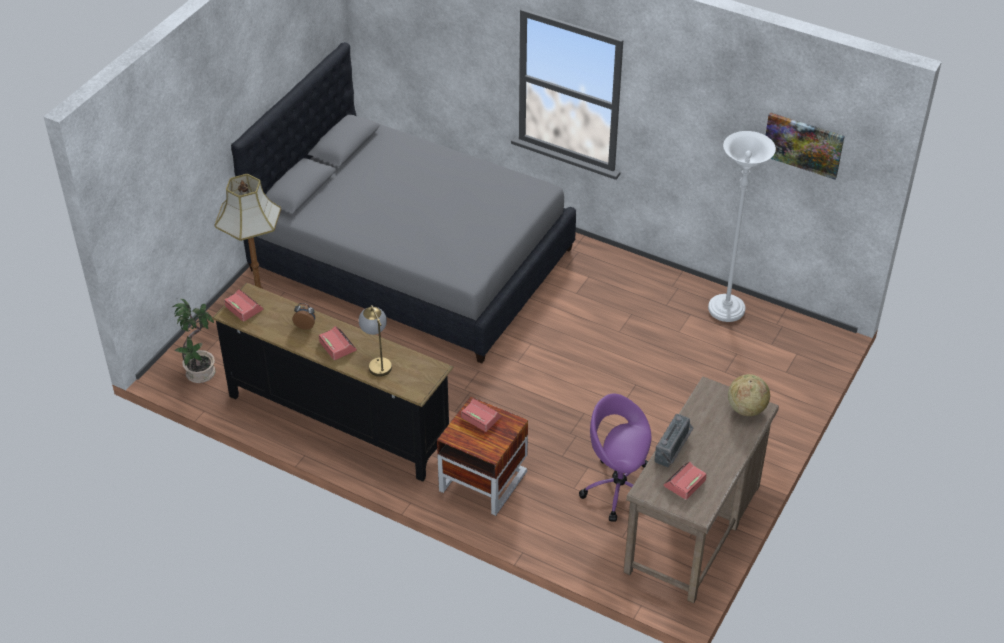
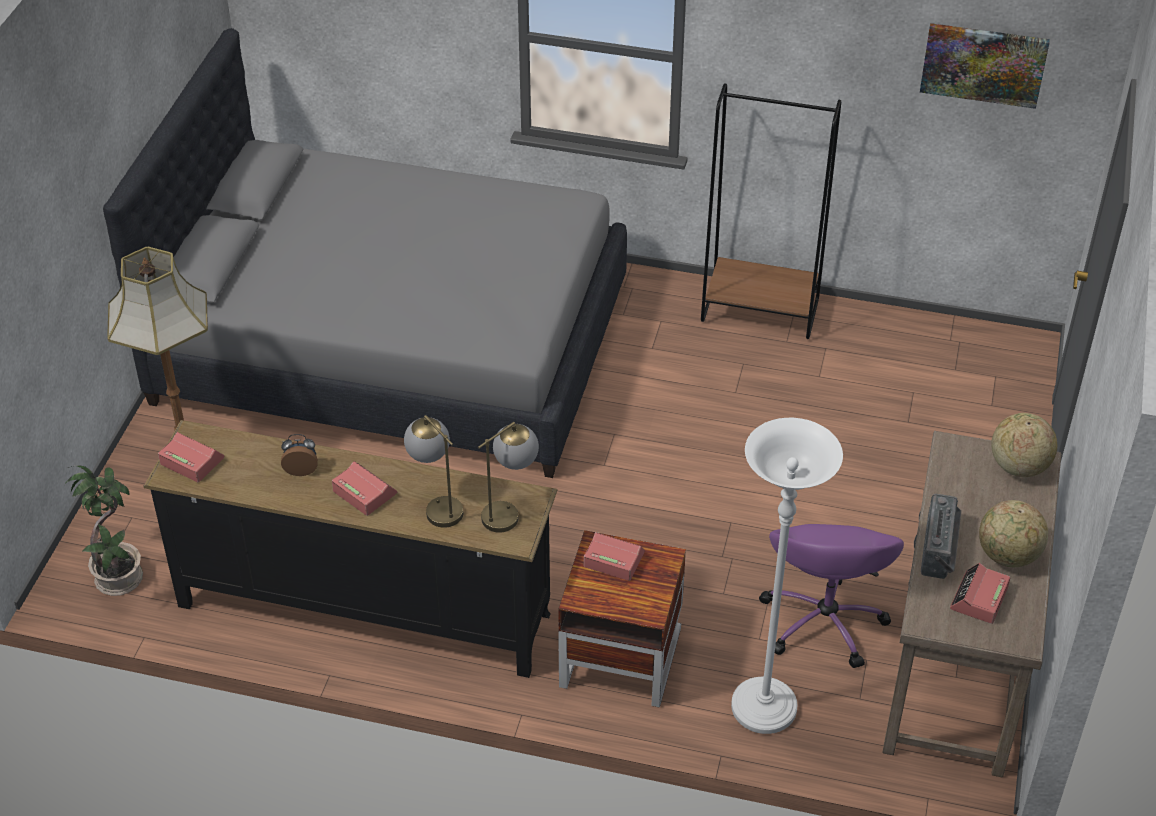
camera: 15 degrees left, 0 degrees up
purple office chair [579,394,651,522] -> purple office chair turned 90 degrees counterclockwise [759,524,904,668]
white floor lamp [708,131,776,322] -> white floor lamp moved to [731,418,843,734]
none -> table lamp [478,422,539,533]
none -> clothes rack [701,83,841,339]
none -> globe [979,500,1048,567]

